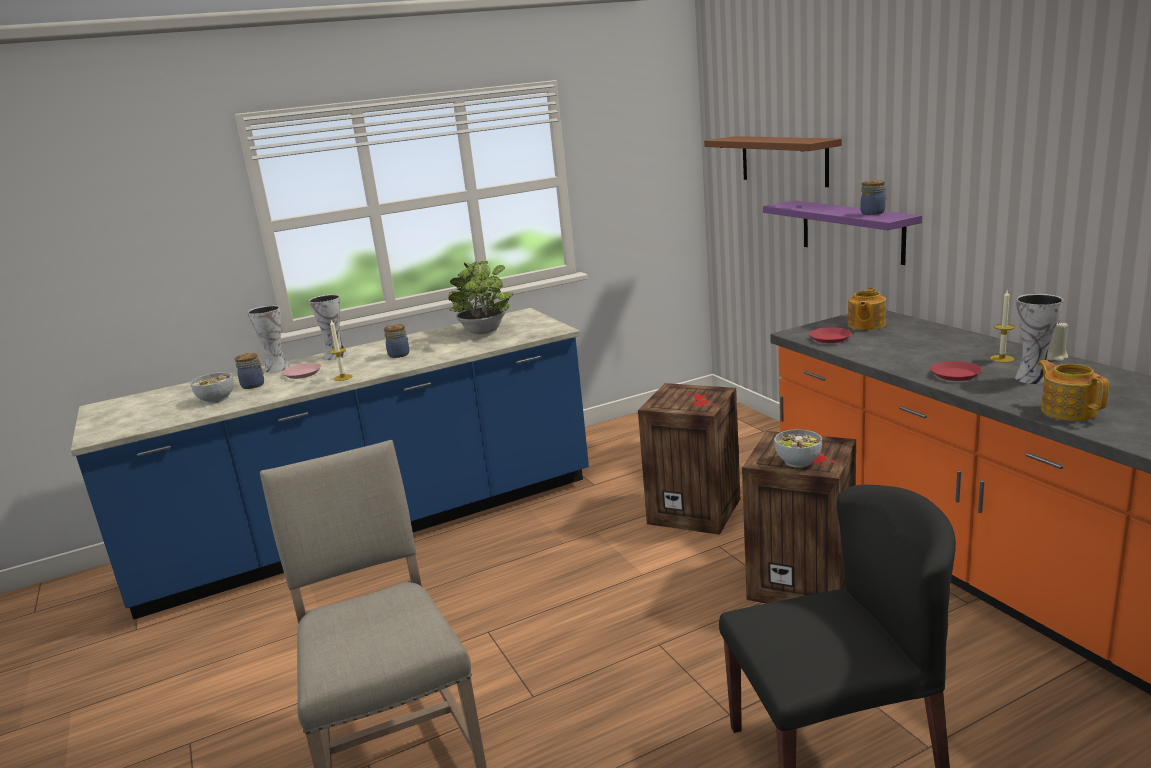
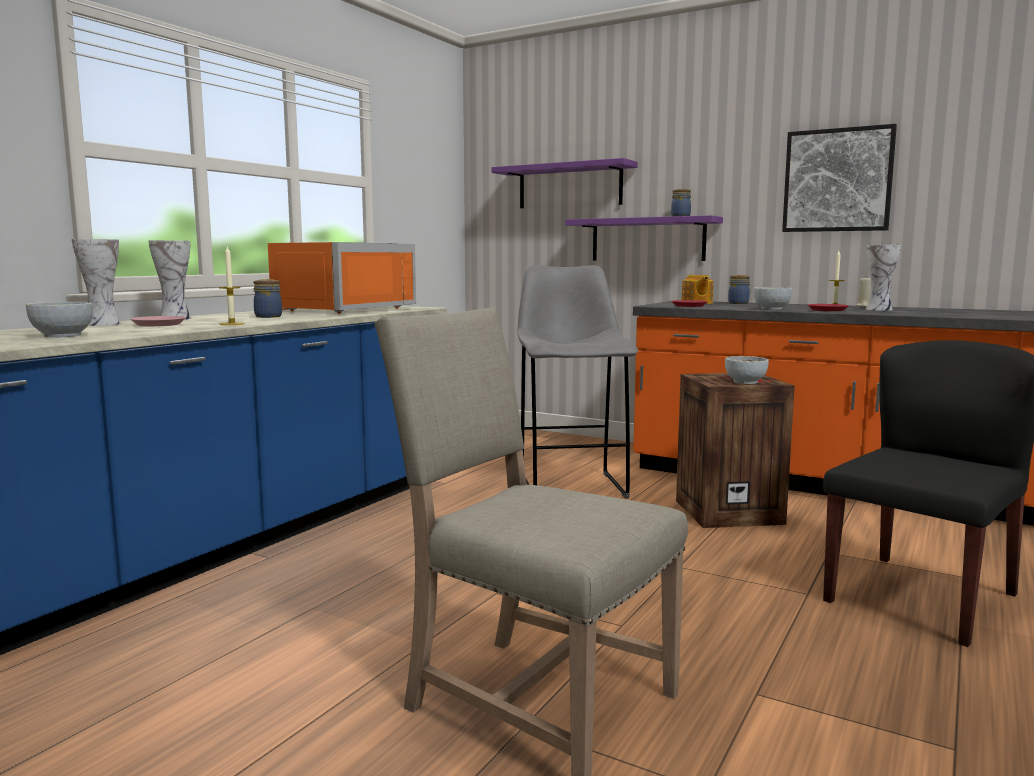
camera: 35 degrees left, 10 degrees down
jar [235,353,264,389] -> jar moved to [728,275,751,304]
potted plant [448,261,513,334] -> orange microwave [268,242,416,314]
crate [638,383,740,535] -> grey stool [517,265,638,499]
brown shelf [704,136,842,187] -> purple shelf [492,158,638,208]
teapot [1037,360,1109,421] -> none
none -> bowl [753,287,792,310]
none -> picture [782,124,897,232]

